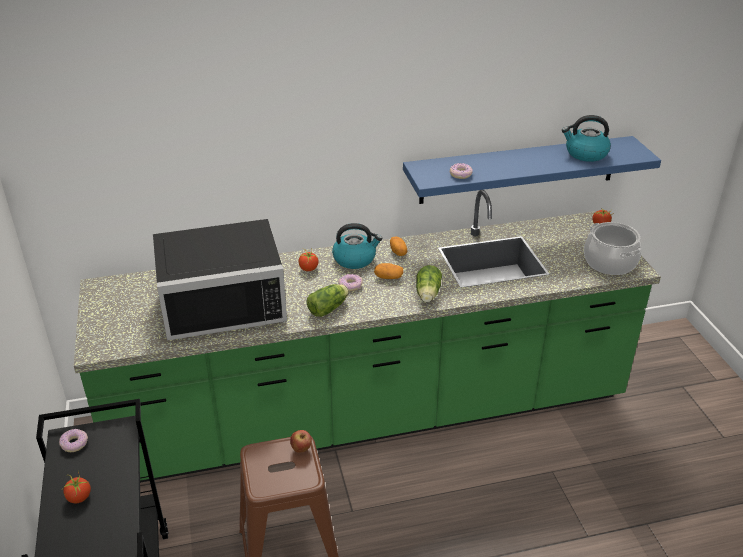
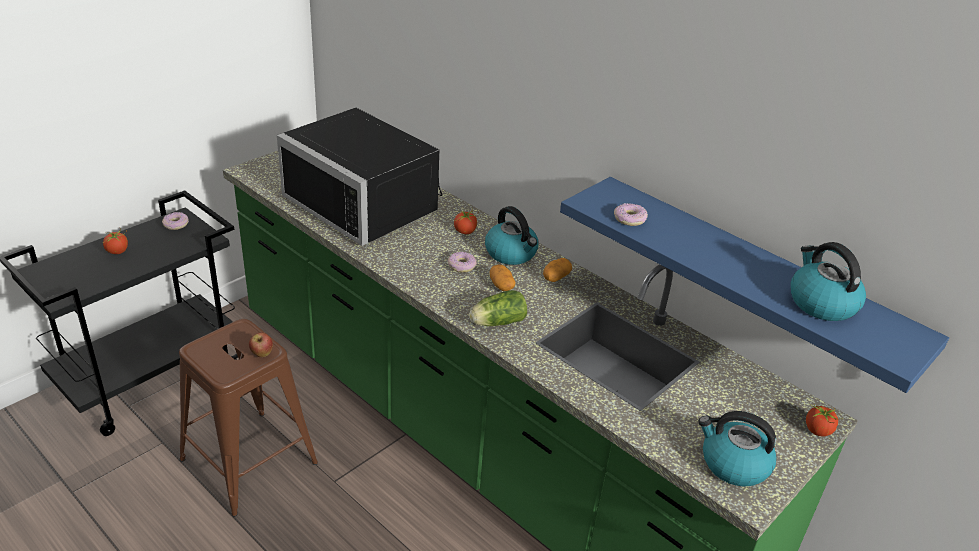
camera: 55 degrees right, 0 degrees up
lettuce [306,284,349,317] -> none
cooking pot [584,222,642,275] -> kettle [698,411,777,487]

